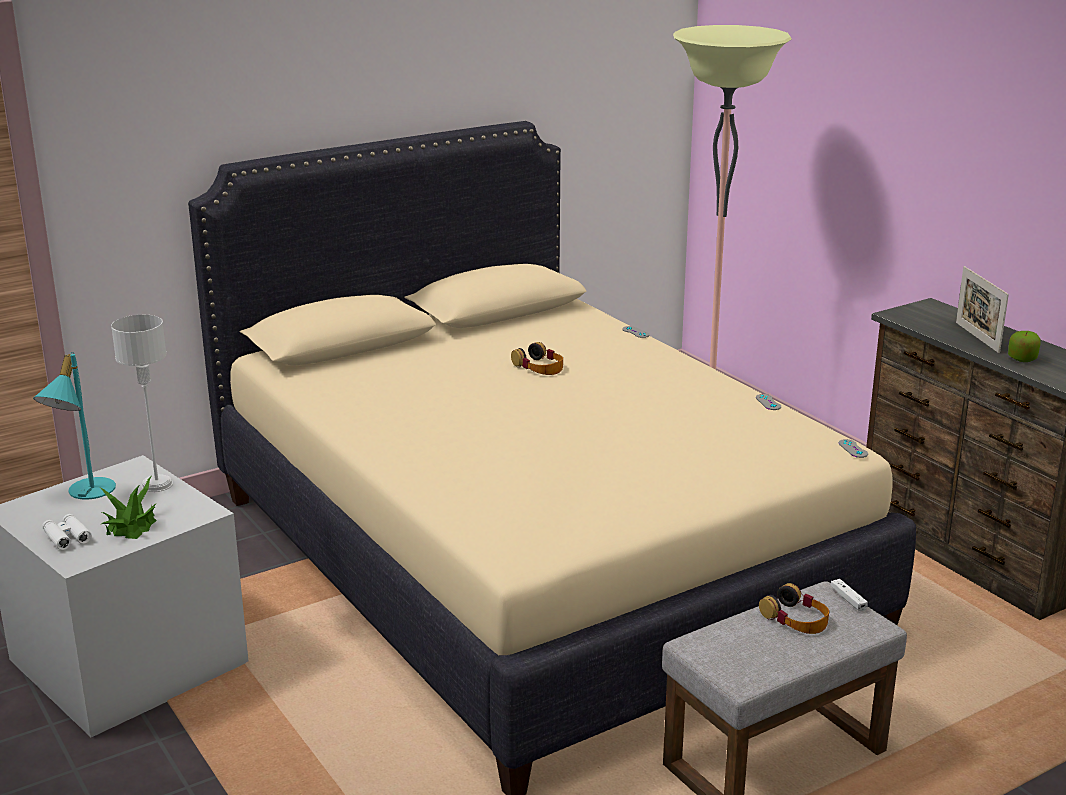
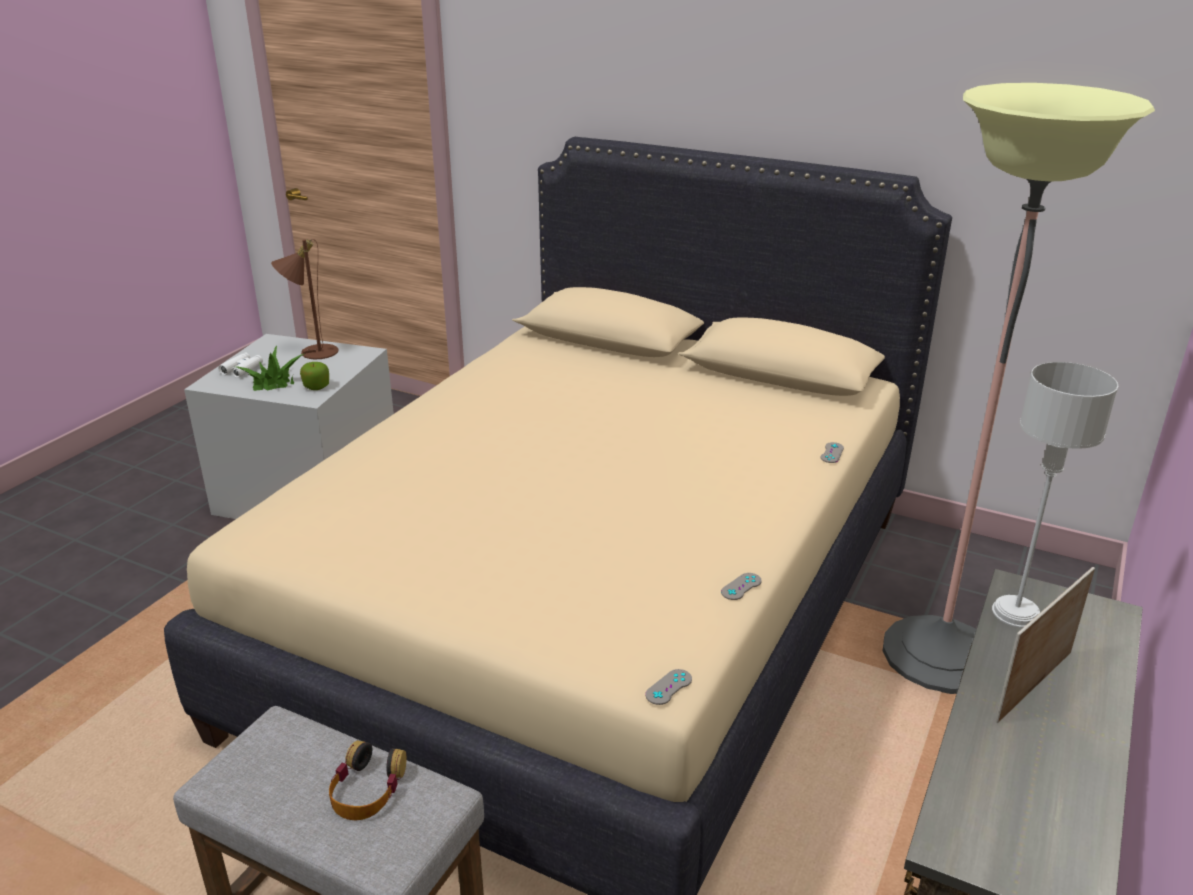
camera: 60 degrees right, 5 degrees up
turquoise table lamp [33,352,116,500] -> brown table lamp [271,239,338,359]
grey table lamp [111,315,173,492] -> grey table lamp moved to [992,362,1118,628]
headphones [511,342,563,375] -> none
white game controller [830,579,868,611] -> none
apple [1008,331,1041,362] -> apple moved to [300,362,329,390]

